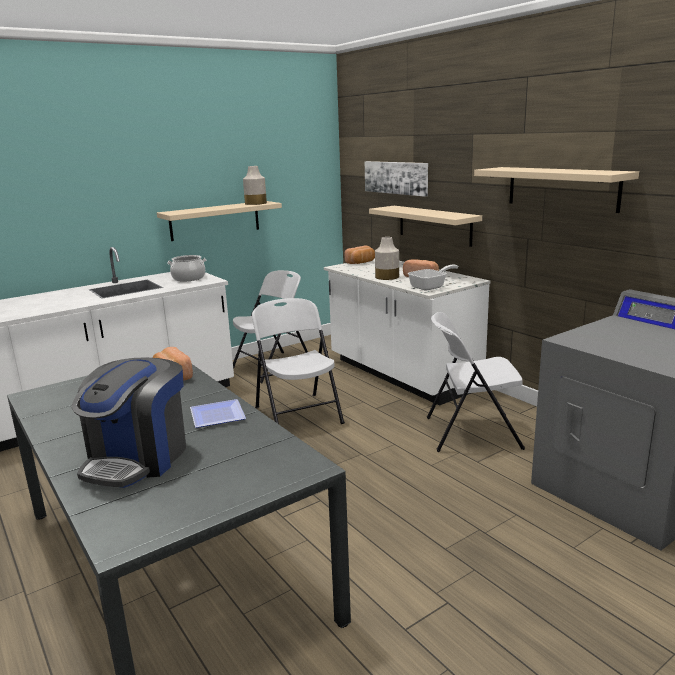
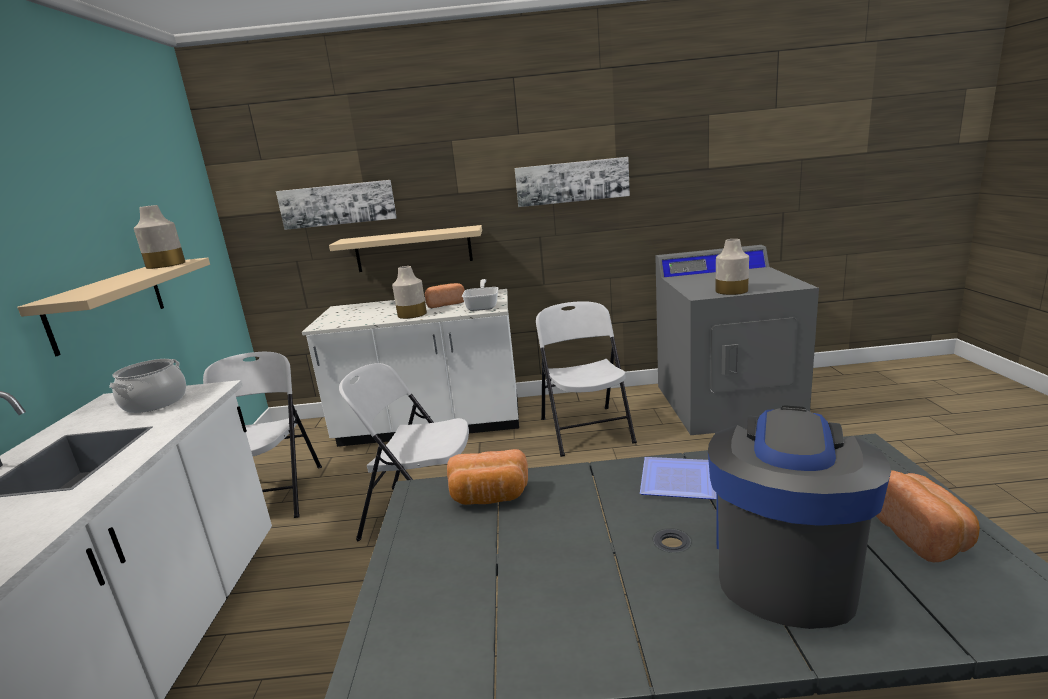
camera: 55 degrees left, 0 degrees up
coffee machine [71,358,186,488] -> coffee machine turned 120 degrees counterclockwise [708,405,891,629]
bread [345,245,375,264] -> bread moved to [876,471,980,562]
white chair [427,312,525,452] -> white chair turned 135 degrees clockwise [536,301,637,457]
beige shelf [474,167,639,213] -> picture [515,157,630,207]
none -> beige vase [715,239,749,295]

